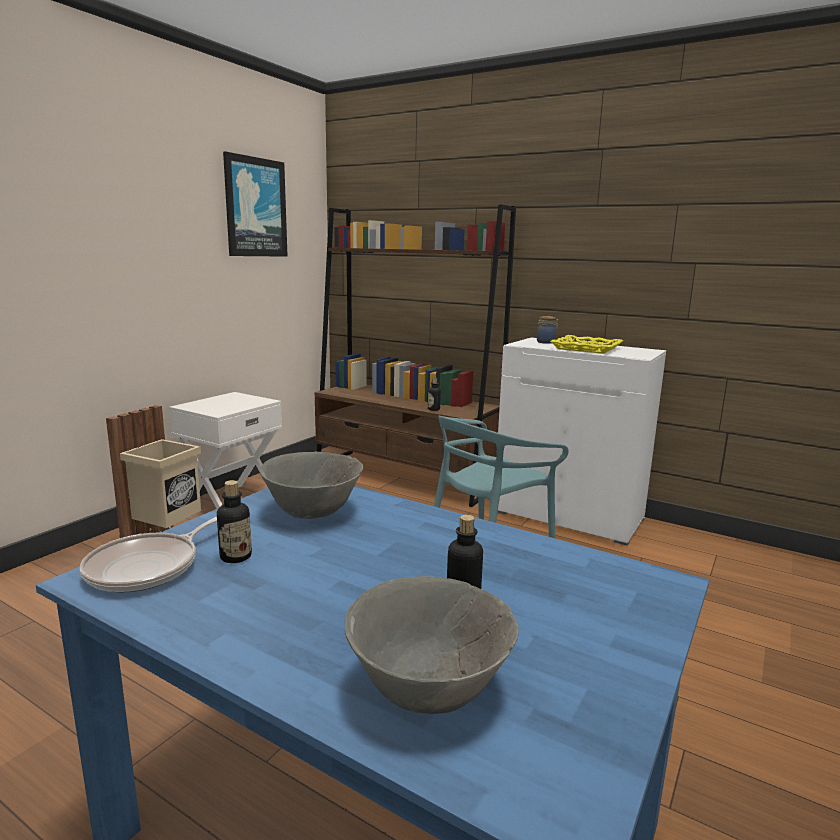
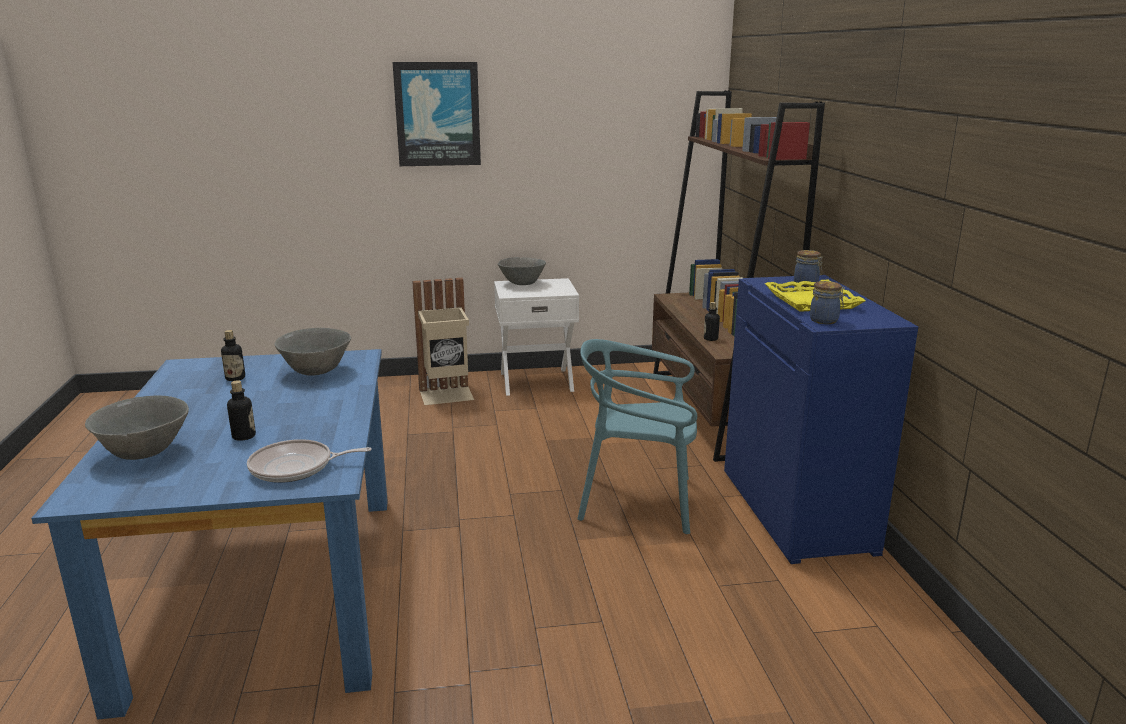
camera: 50 degrees right, 5 degrees up
frying pan [80,516,217,592] -> frying pan moved to [247,439,372,483]
picture [223,151,288,257] -> picture moved to [393,62,481,166]
white cabinet [498,338,666,546] -> blue cabinet [724,275,918,564]
none -> grey bowl [498,257,546,285]
none -> jar [810,281,845,324]

